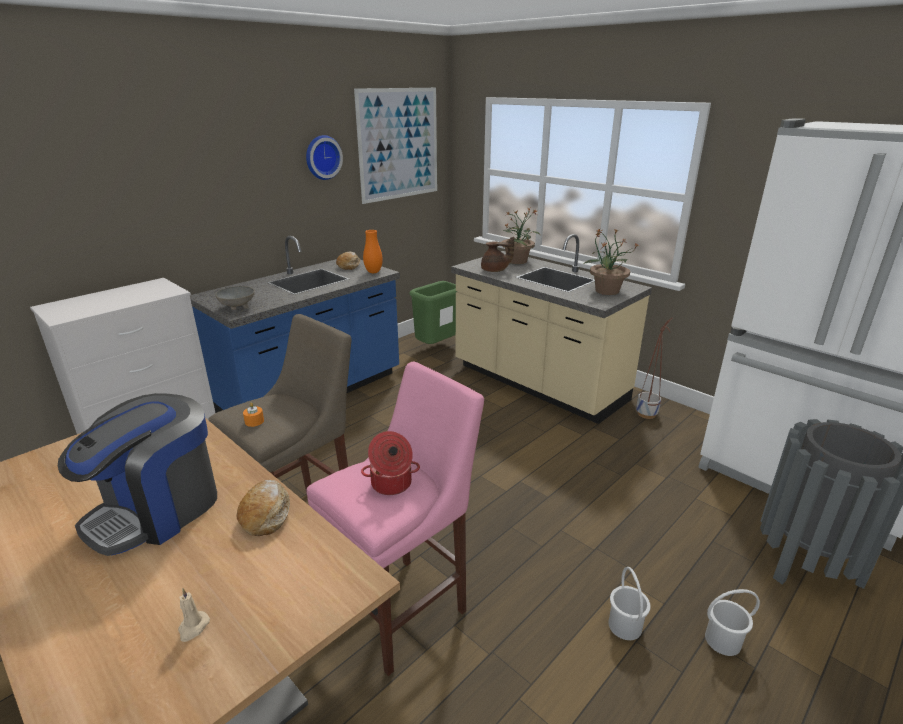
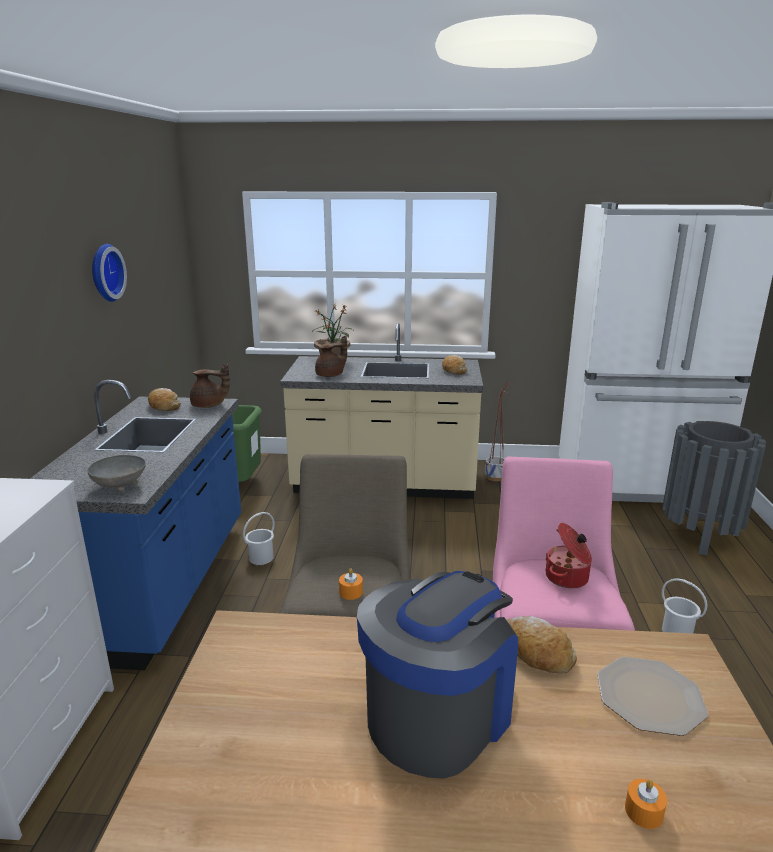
camera: 40 degrees left, 5 degrees down
coffee machine [58,393,217,556] -> coffee machine turned 135 degrees counterclockwise [357,571,518,779]
beige candle [178,589,210,642] -> none
picture [354,88,437,204] -> none
orange vase [363,230,383,273] -> brown teapot [190,364,230,408]
potted plant [584,228,639,295] -> bread [442,355,468,375]
white bucket [705,589,760,656] -> white bucket moved to [243,512,275,565]
none -> plate [597,657,708,736]
none -> orange candle [625,779,667,829]

